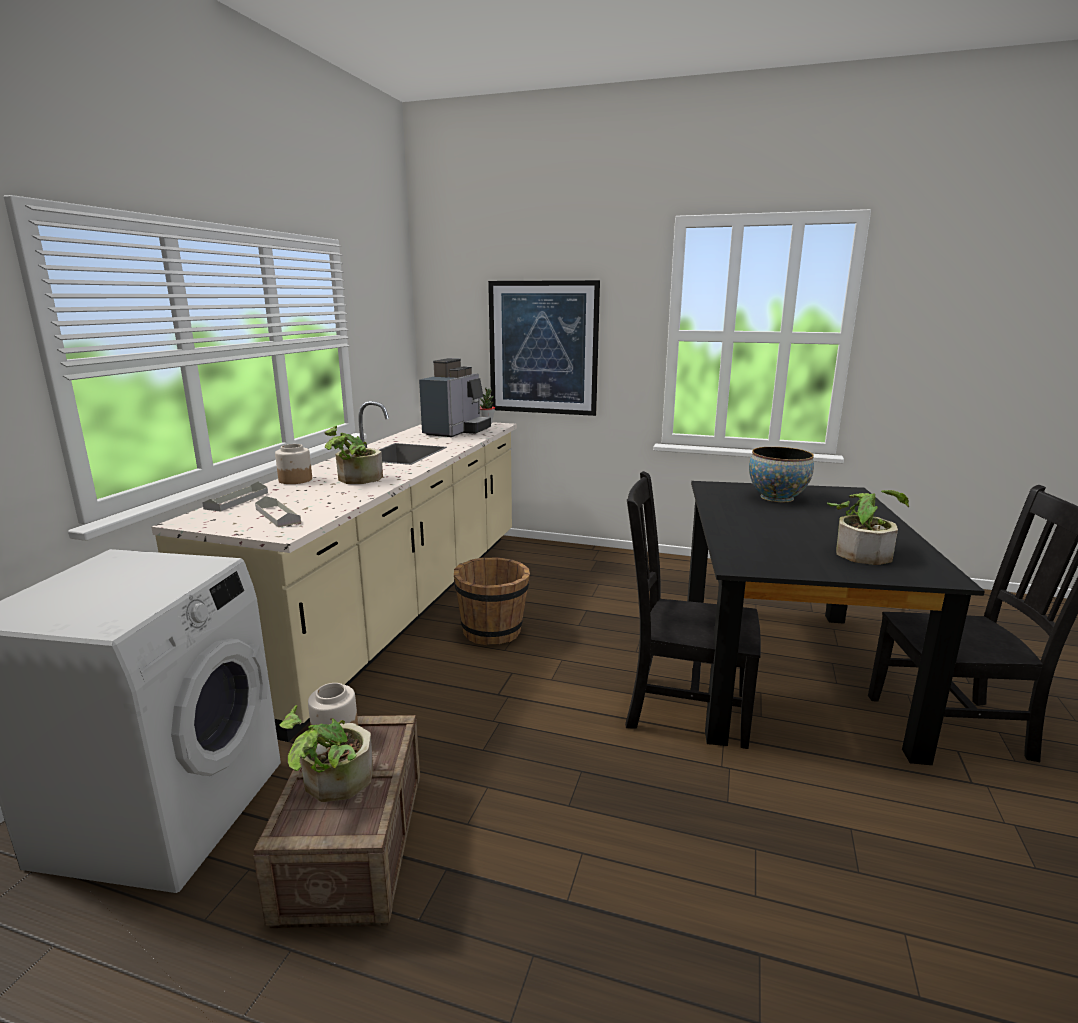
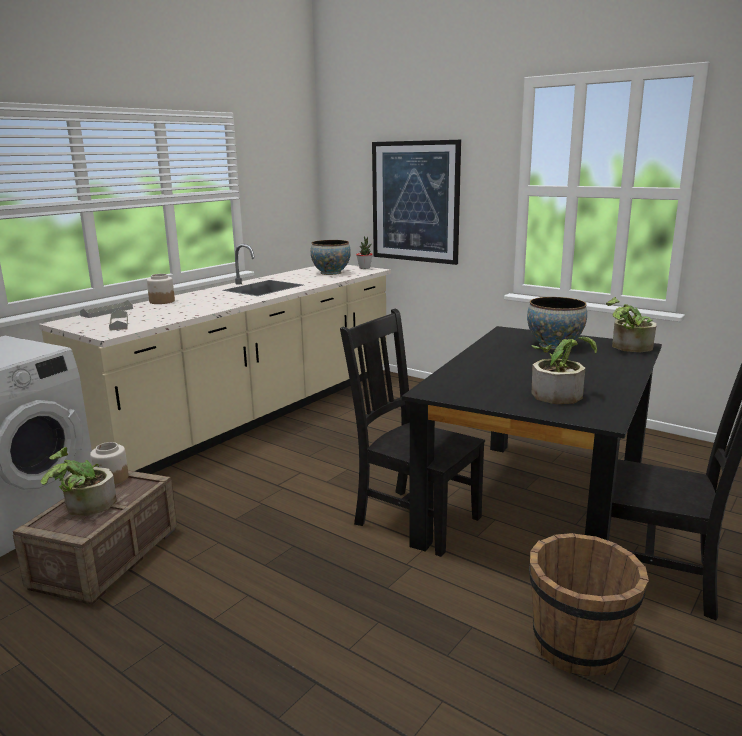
camera: 20 degrees right, 0 degrees up
potted plant [324,426,383,484] -> potted plant moved to [606,297,657,352]
coffee machine [419,358,491,437] -> bowl [311,240,351,275]
brown bucket [454,557,530,645] -> brown bucket moved to [529,533,649,676]

